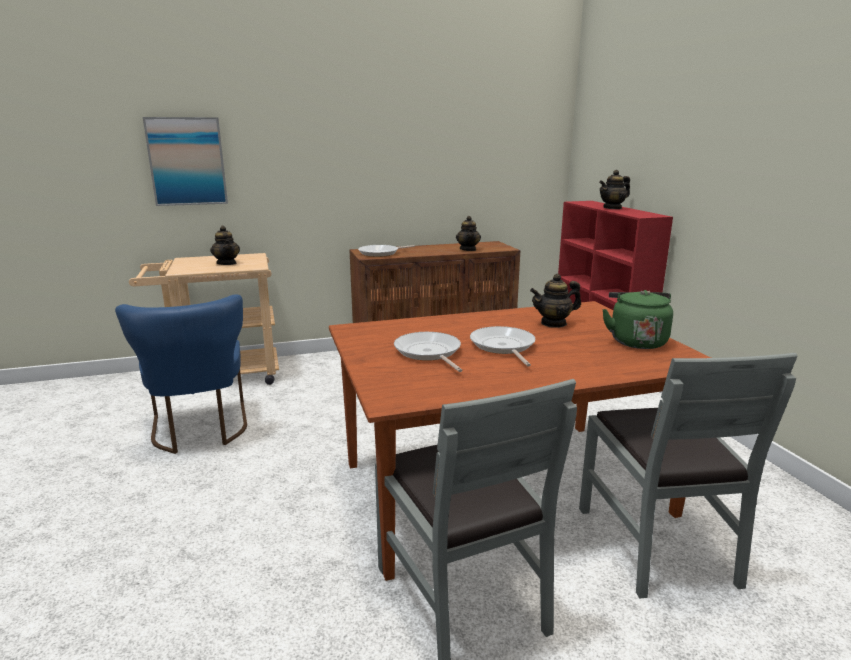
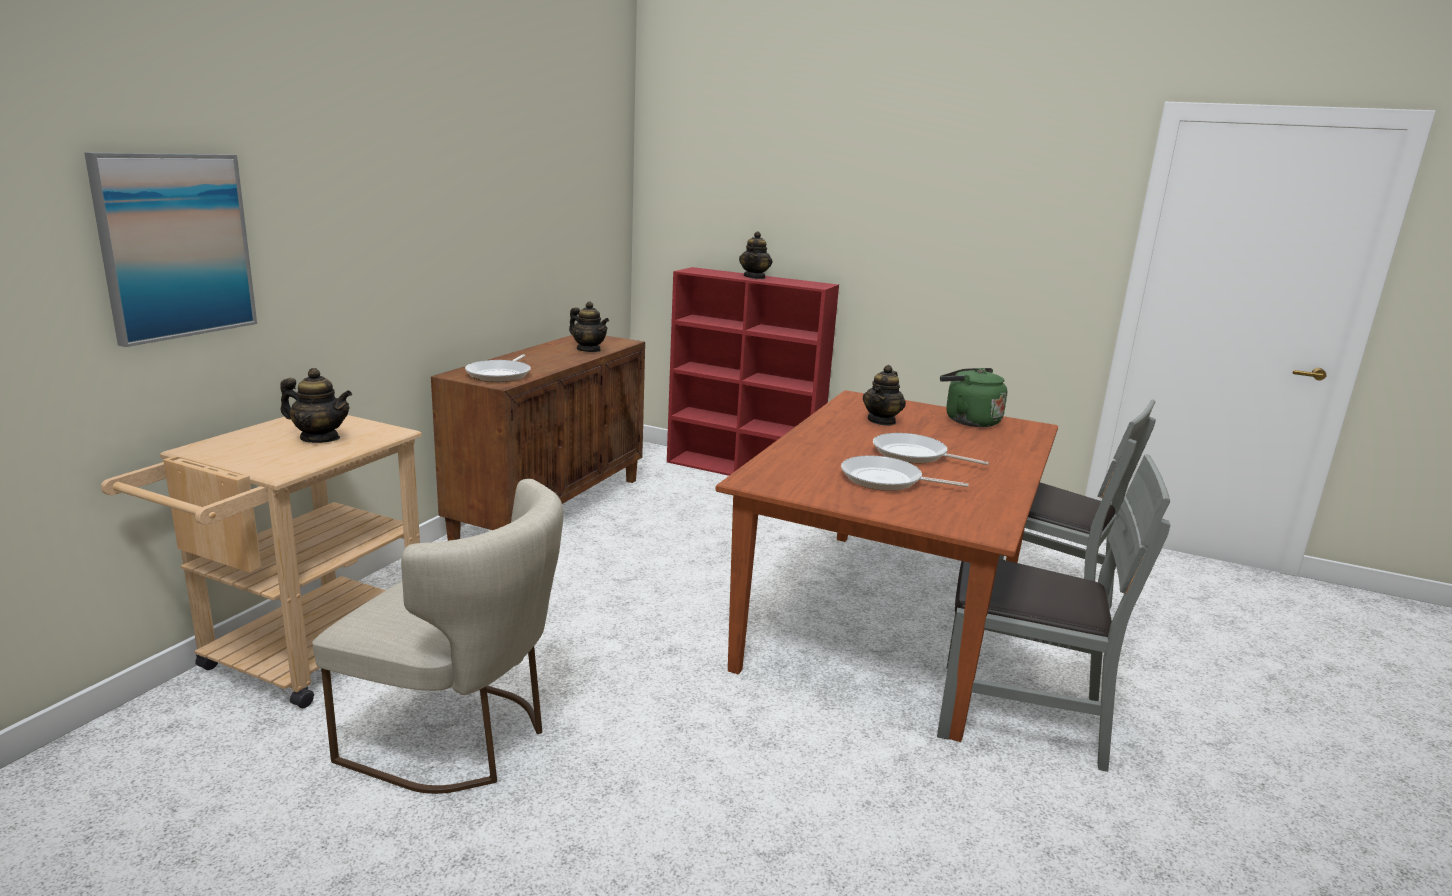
camera: 50 degrees left, 0 degrees up
blue chair [115,294,247,454] -> beige chair [312,479,563,794]

